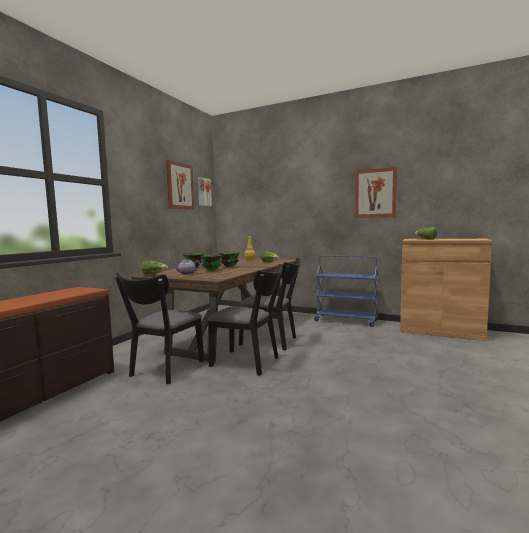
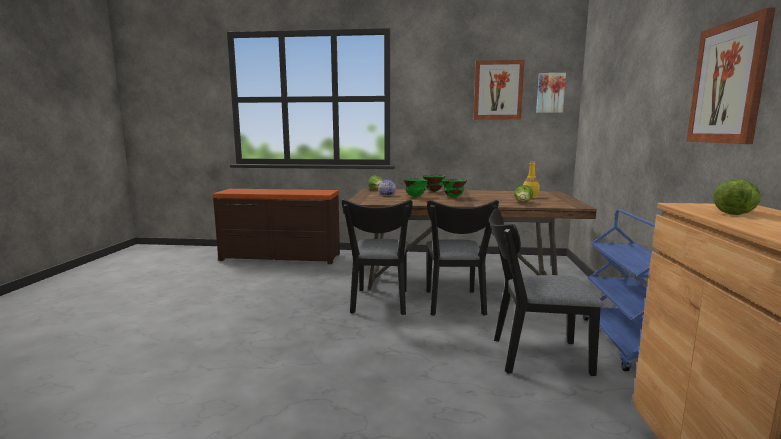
camera: 70 degrees right, 5 degrees up
black chair [115,272,204,384] -> black chair moved to [489,208,603,376]

